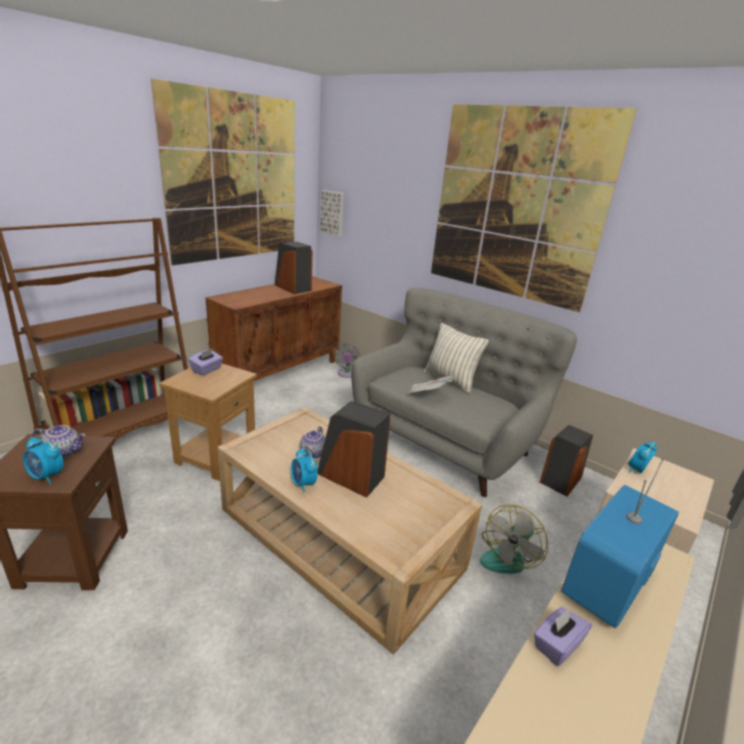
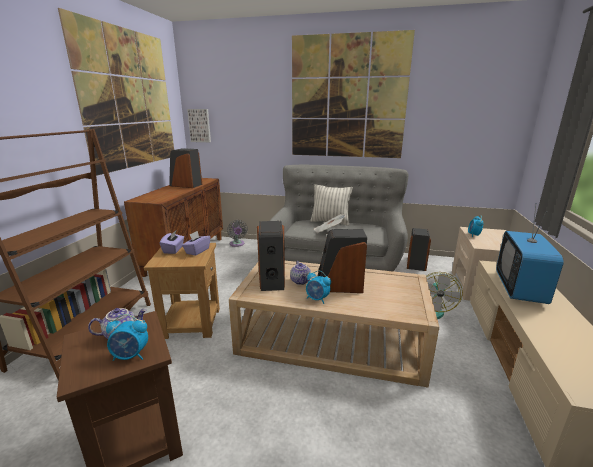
camera: 25 degrees left, 5 degrees down
purple tissue box [534,607,592,666] -> purple tissue box moved to [182,231,210,256]
none -> speaker [257,221,285,291]

